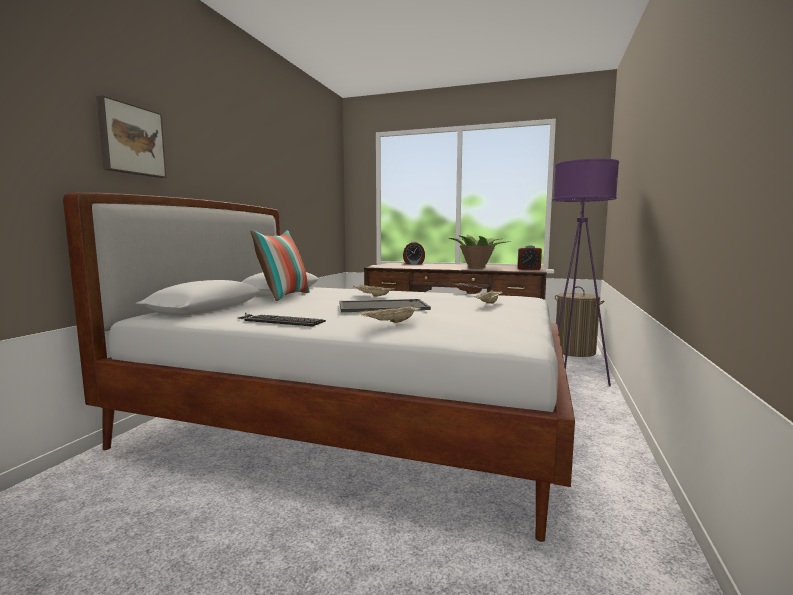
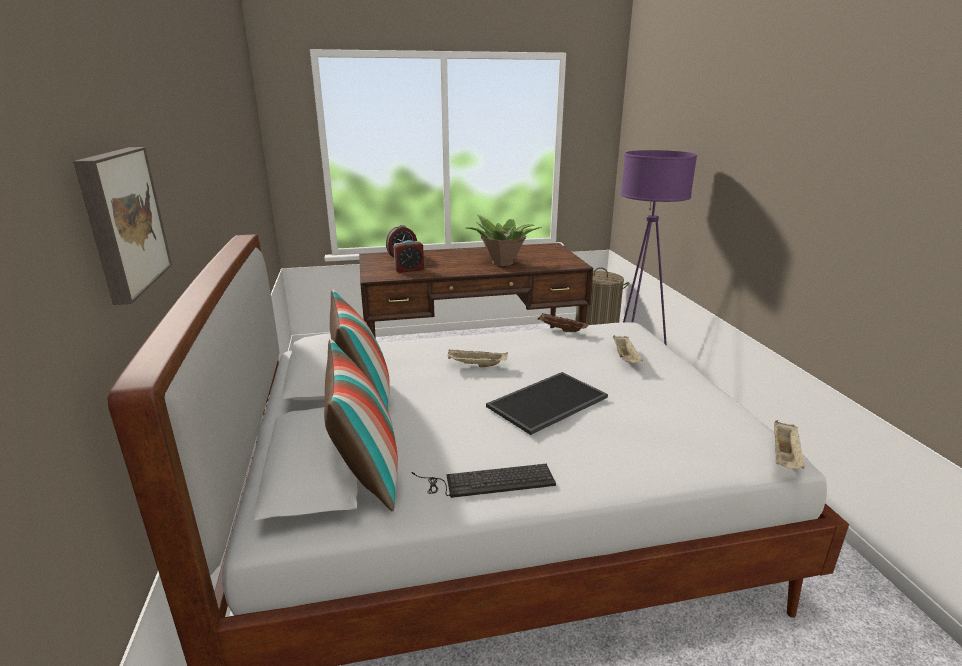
camera: 30 degrees left, 15 degrees up
beige tray [358,304,421,323] -> beige tray moved to [774,420,806,469]
alarm clock [517,245,542,270] -> alarm clock moved to [393,240,424,273]
none -> pillow [324,339,398,512]

